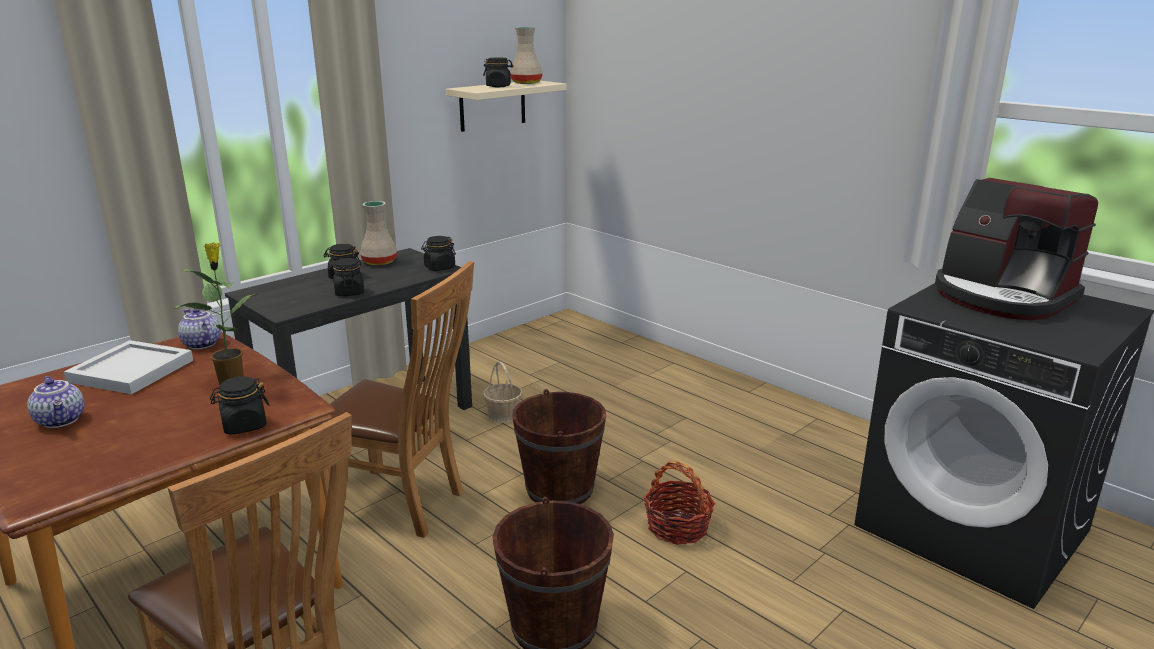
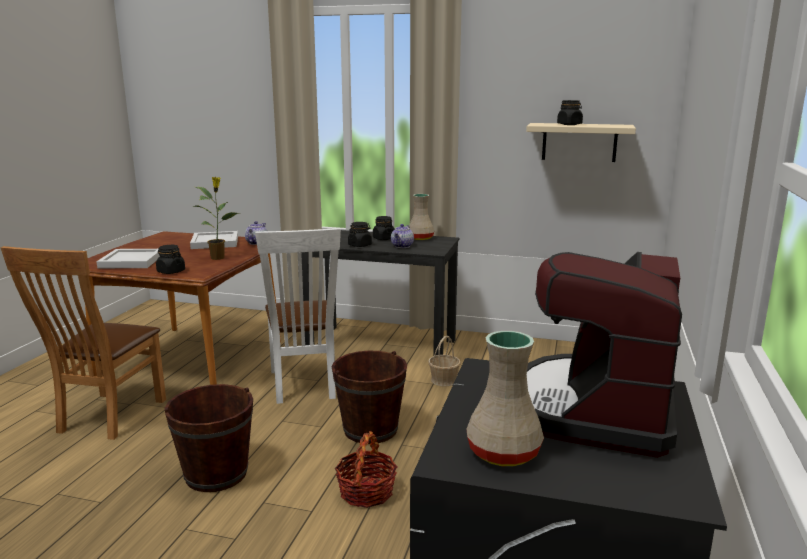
camera: 60 degrees right, 5 degrees down
teapot [27,376,84,428] -> teapot moved to [391,224,414,248]
brown chair [310,261,474,538] -> white chair [255,228,341,404]
black jar [421,236,456,271] -> none
beige vase [510,27,543,84] -> beige vase moved to [466,331,544,467]
none -> white tray [97,249,160,269]

